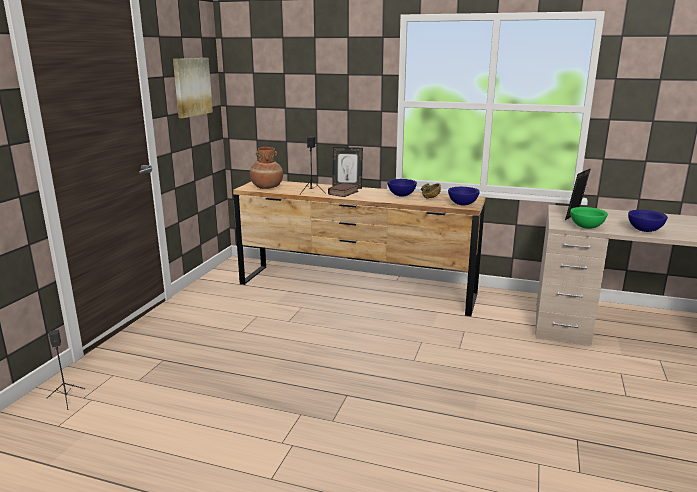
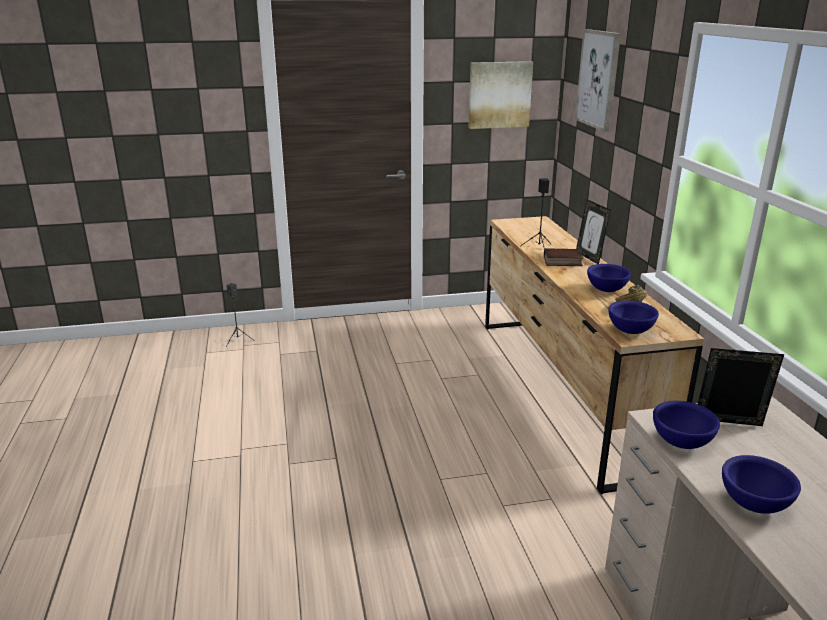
camera: 60 degrees right, 5 degrees up
brown vase [250,147,283,189] -> none
green bowl [570,207,608,229] -> blue bowl [653,401,720,449]
none -> picture [575,29,621,132]

